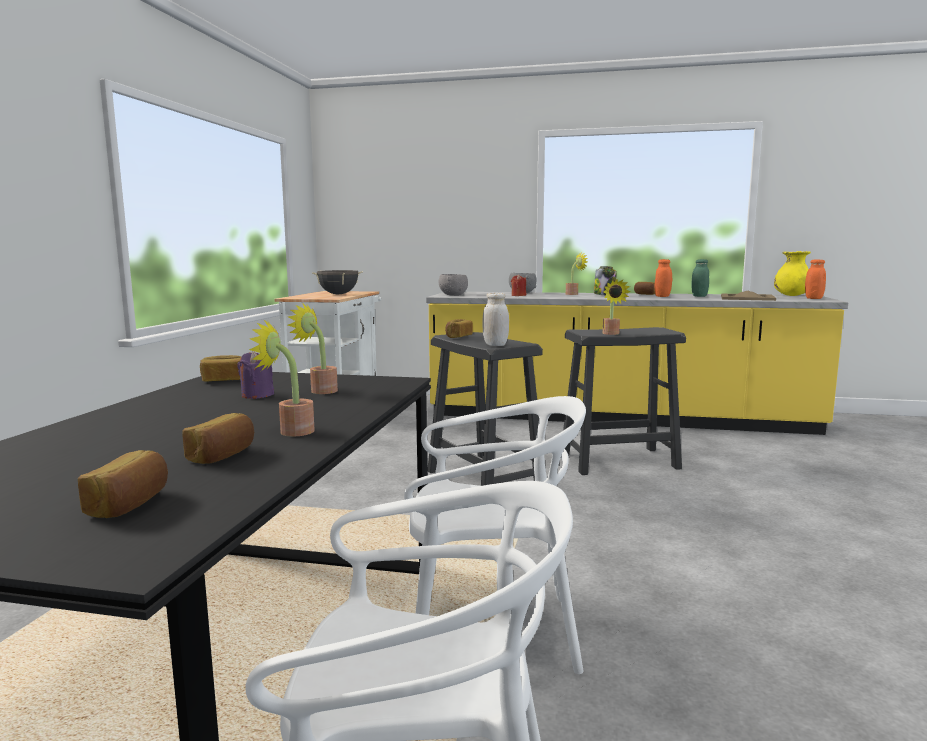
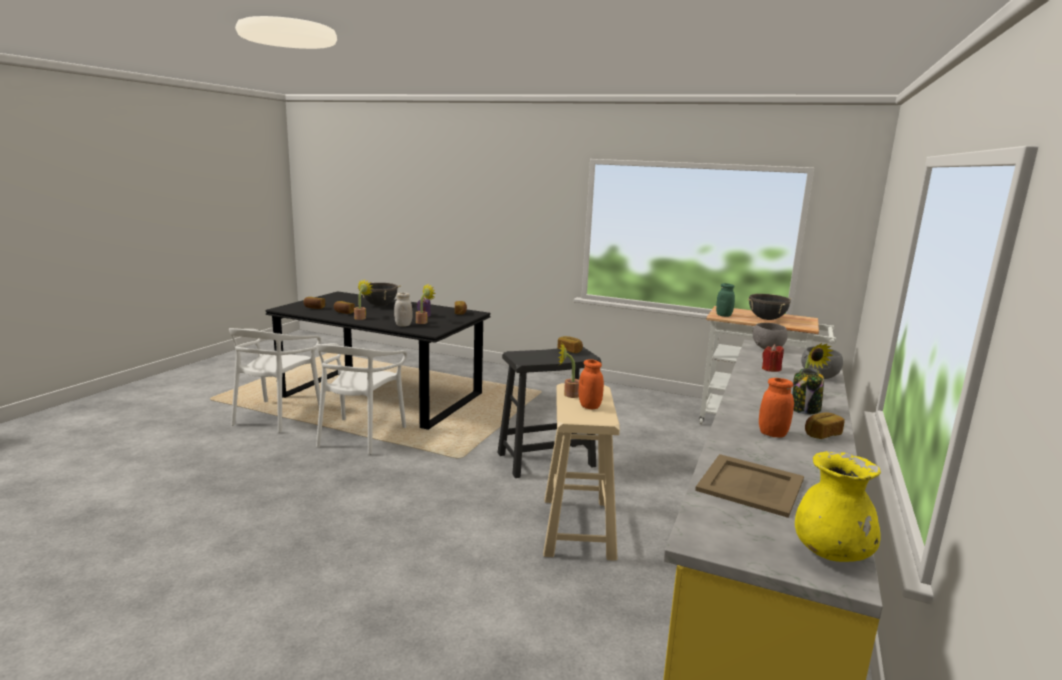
camera: 100 degrees right, 5 degrees up
white jar [483,293,509,346] -> white jar moved to [394,293,412,327]
black stool [563,327,686,475] -> beige stool [543,383,620,561]
green jar [692,259,709,297] -> green jar moved to [716,283,735,317]
orange jar [805,260,826,299] -> orange jar moved to [579,359,604,409]
none -> black cooking pot [358,283,400,306]

